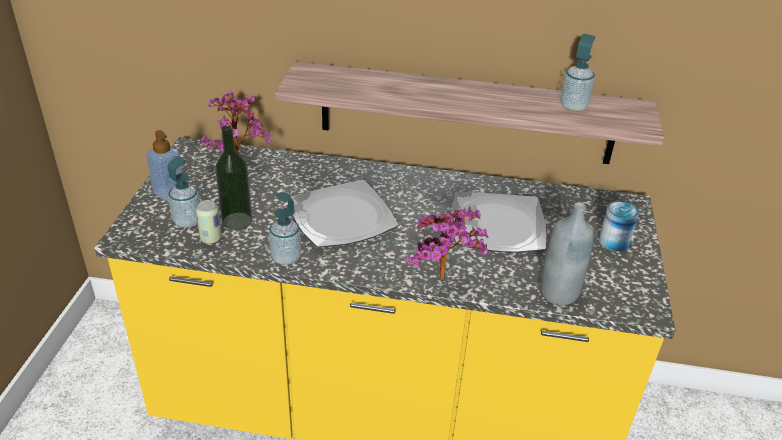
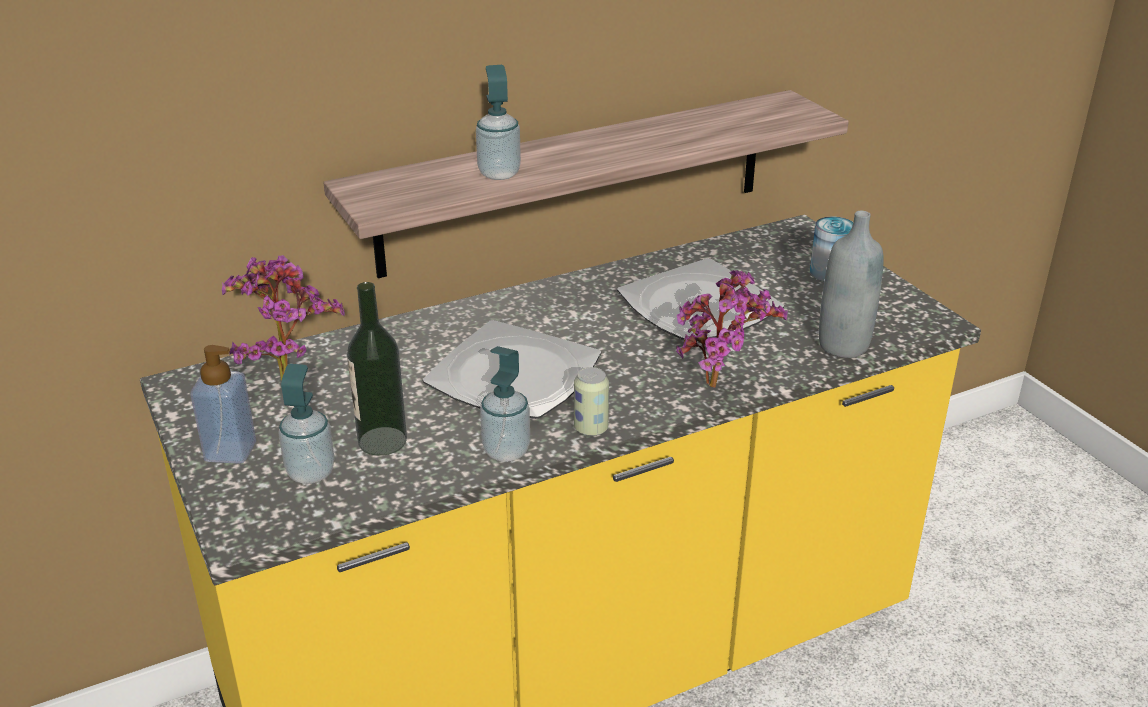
camera: 35 degrees left, 5 degrees down
can [196,200,222,244] -> can moved to [574,367,609,436]
soap dispenser [560,34,595,111] -> soap dispenser moved to [476,65,521,180]

